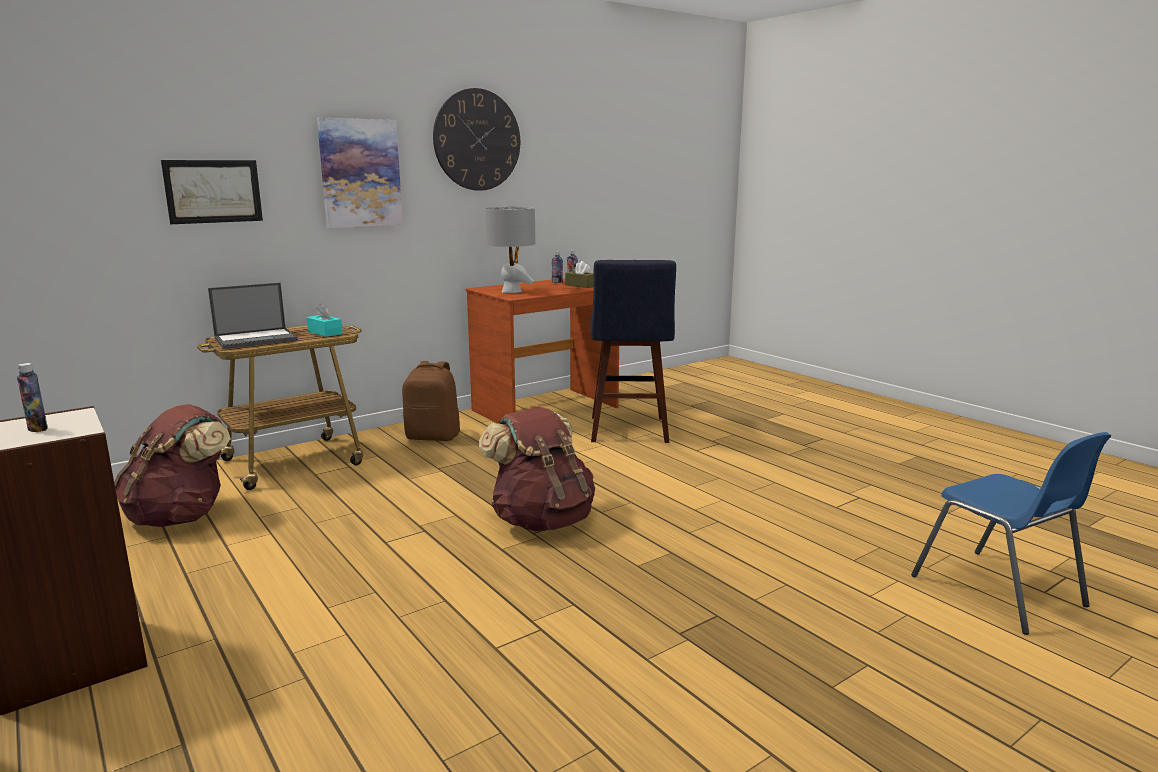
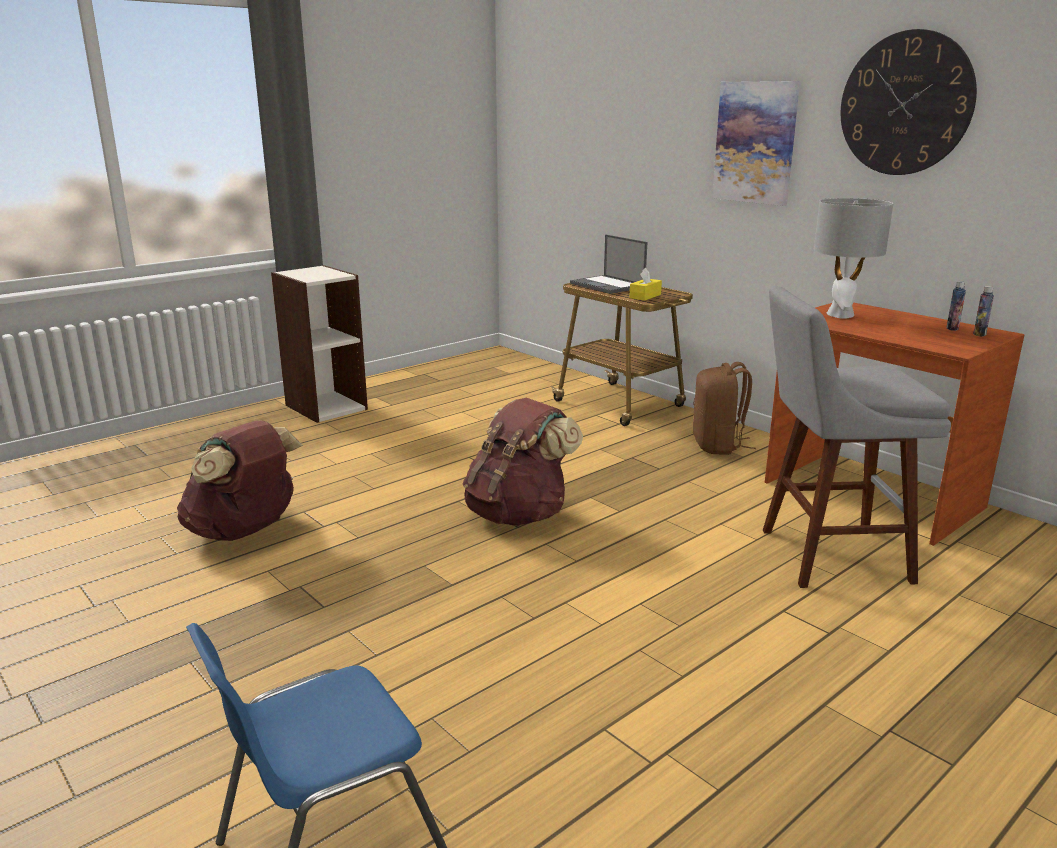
camera: 85 degrees right, 5 degrees up
bottle [17,363,48,432] -> none
brown backpack [114,404,231,527] -> brown backpack moved to [177,421,303,541]
picture [161,160,263,224] -> none
turquoise tissue box [307,304,343,337] -> yellow tissue box [629,268,662,301]
brown tissue box [565,261,593,288] -> none
blue stool [590,260,676,443] -> grey stool [763,286,951,588]

